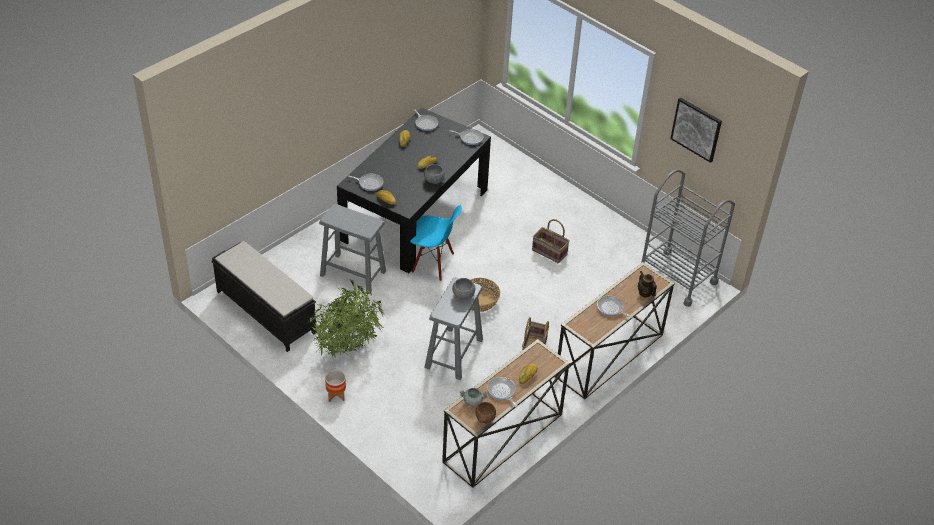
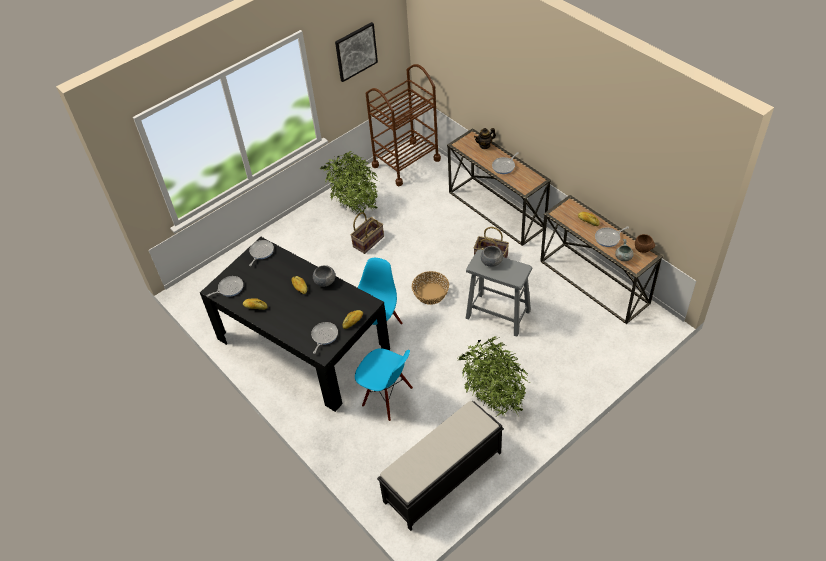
camera: 80 degrees left, 5 degrees up
grey stool [319,204,386,293] -> blue chair [355,348,413,421]
planter [325,370,346,402] -> none
grey cart [641,169,735,307] -> brown cart [366,64,441,186]
none -> potted plant [320,151,378,213]

